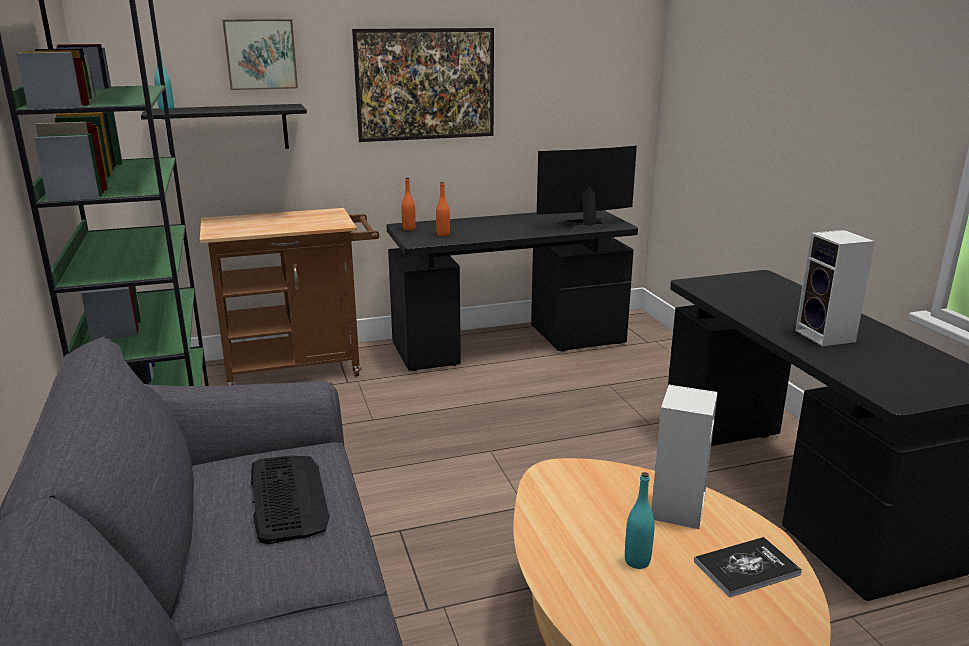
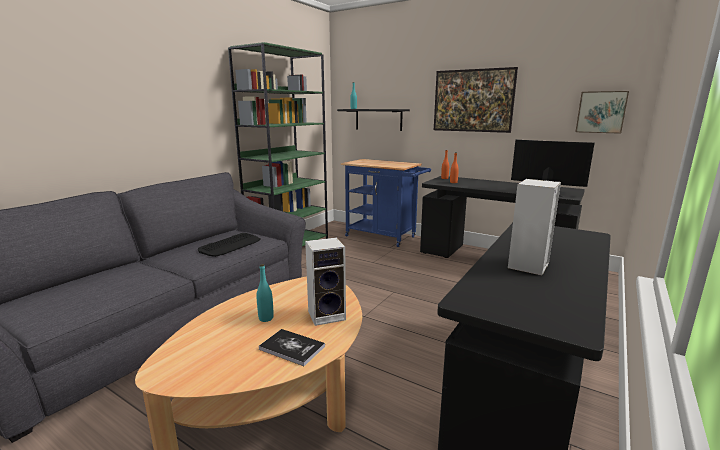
camera: 50 degrees right, 5 degrees down
brown cart [200,208,379,385] -> blue cart [341,159,431,247]
picture [223,19,298,90] -> picture moved to [575,91,629,134]

